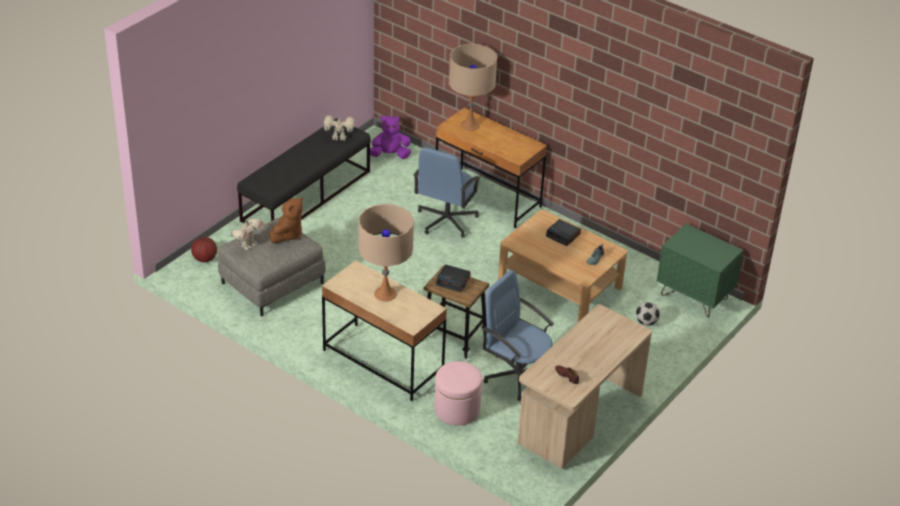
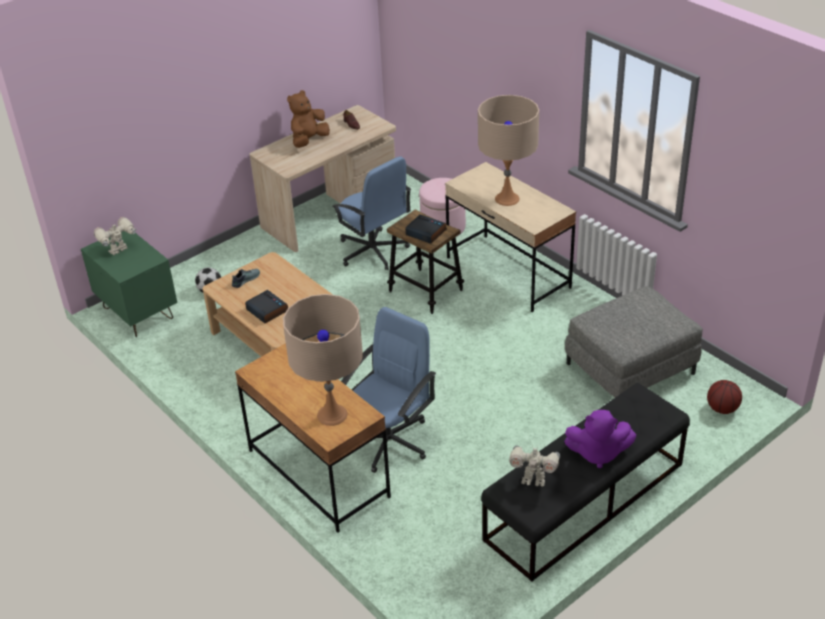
camera: 165 degrees left, 0 degrees up
toy robot [230,218,264,250] -> toy robot moved to [94,217,136,255]
brown plush toy [269,197,303,243] -> brown plush toy moved to [287,90,330,148]
purple plush toy [370,115,411,159] -> purple plush toy moved to [564,410,636,468]

